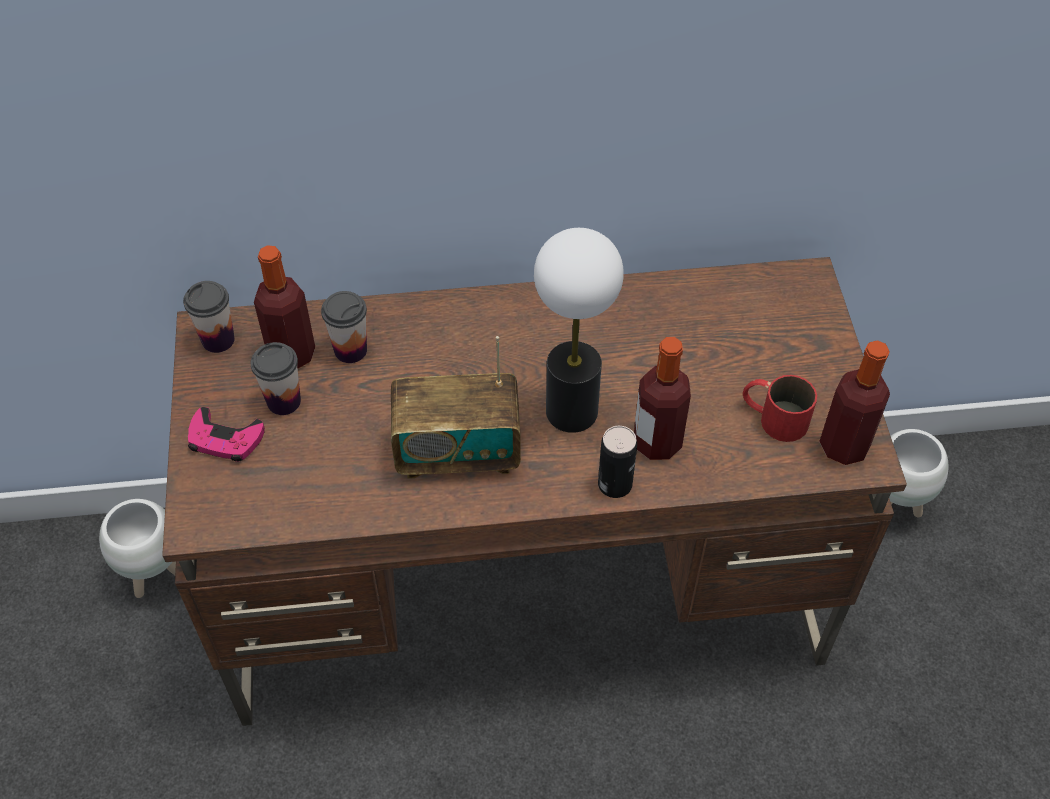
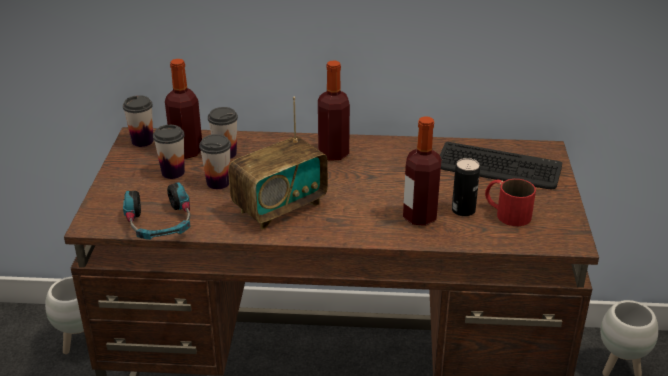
camera: 10 degrees right, 20 degrees down
pink game controller [188,407,265,462] -> none
radio [391,336,521,479] -> radio turned 45 degrees counterclockwise [228,97,328,230]
table lamp [534,228,624,433] -> none
can [598,426,637,498] -> can moved to [452,158,480,217]
bottle [819,340,890,465] -> bottle moved to [318,60,350,161]
none -> headphones [123,182,190,240]
none -> cup [199,134,231,189]
none -> keyboard [440,142,562,189]

